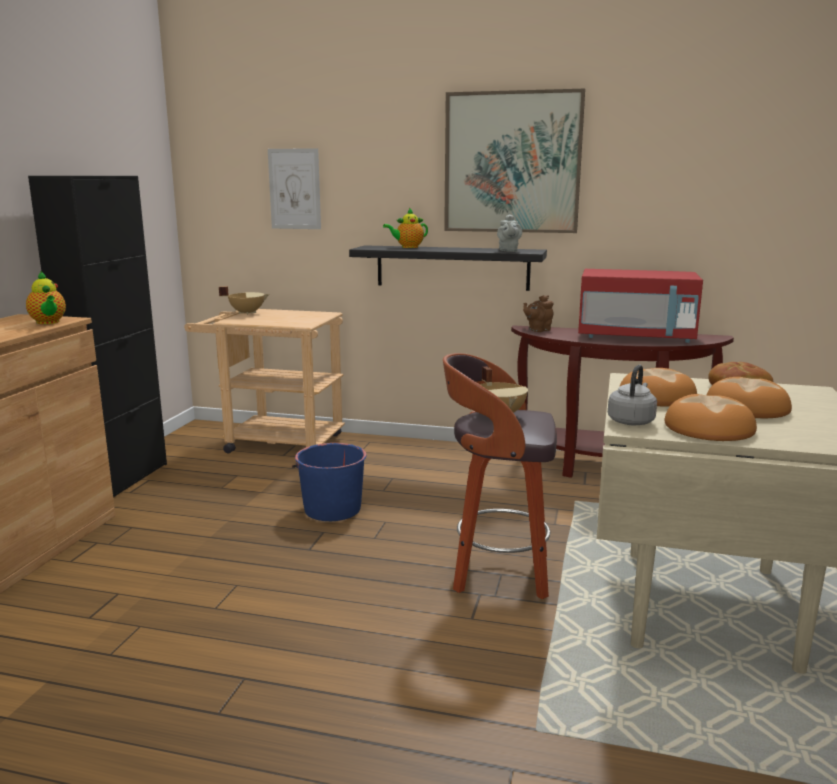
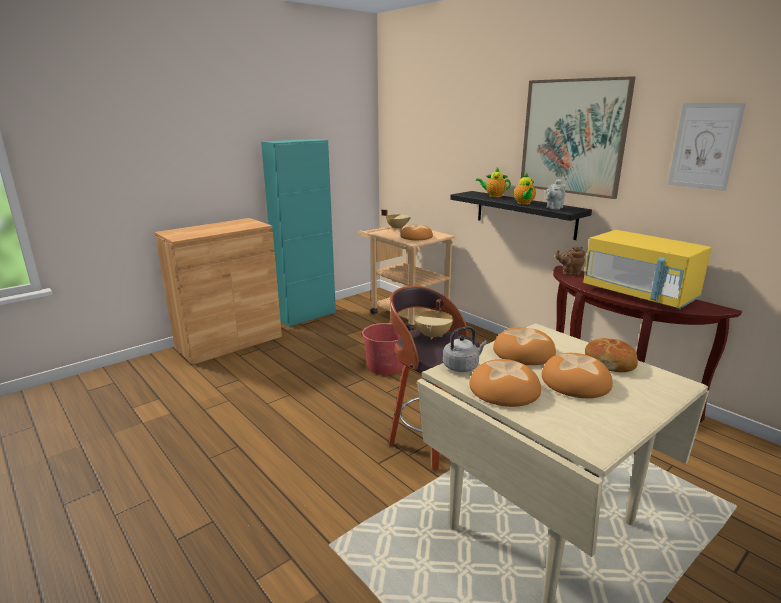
camera: 35 degrees right, 5 degrees up
teapot [26,271,66,324] -> teapot moved to [514,173,536,205]
black cabinet [28,176,167,497] -> turquoise cabinet [261,139,336,327]
picture [268,148,321,229] -> picture moved to [668,103,746,191]
blue bucket [292,443,367,521] -> red bucket [361,323,404,375]
red microwave [578,269,703,343] -> yellow microwave [583,230,711,309]
none -> bread [400,224,433,240]

